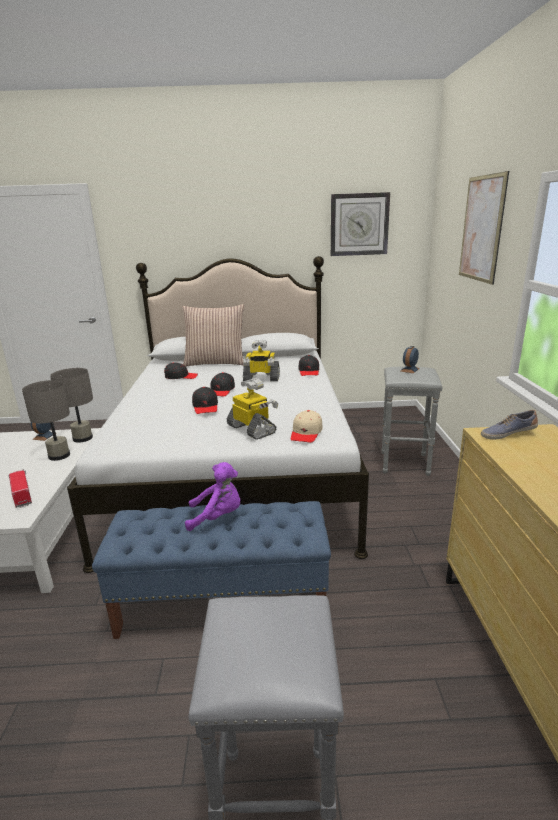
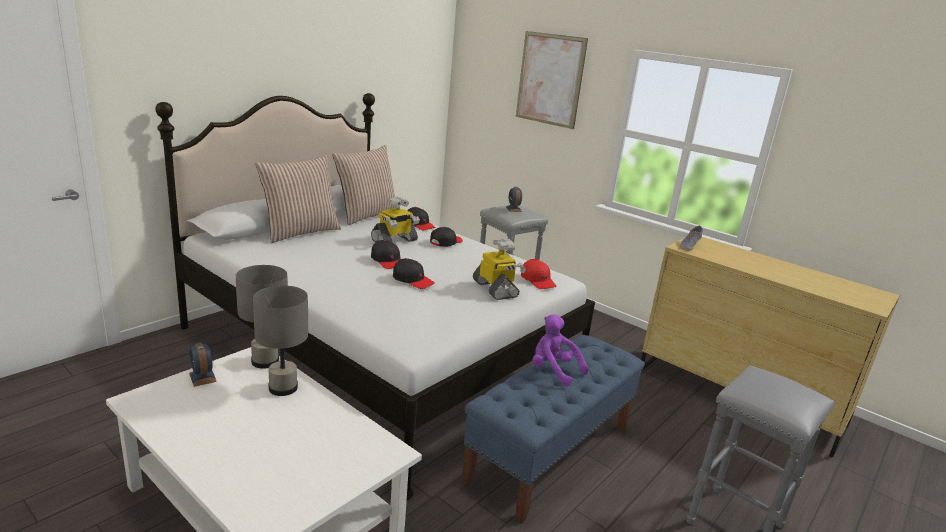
camera: 50 degrees left, 0 degrees up
toy truck [8,469,32,508] -> none
black cap [164,363,198,379] -> black cap moved to [430,227,463,247]
purple plush toy [185,462,240,531] -> purple plush toy turned 90 degrees counterclockwise [533,314,589,387]
toy robot [227,378,278,440] -> toy robot turned 60 degrees clockwise [473,239,526,300]
beige cap [291,410,323,443] -> red cap [521,259,557,289]
wall clock [331,192,390,256] -> none
none -> pillow [332,145,396,225]

